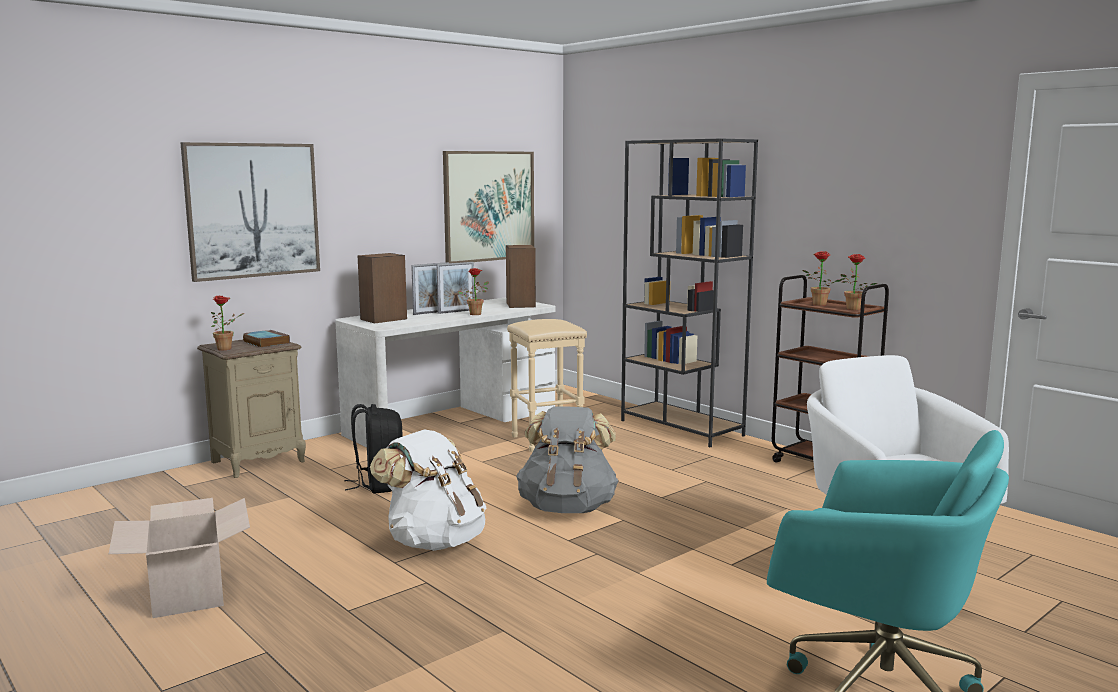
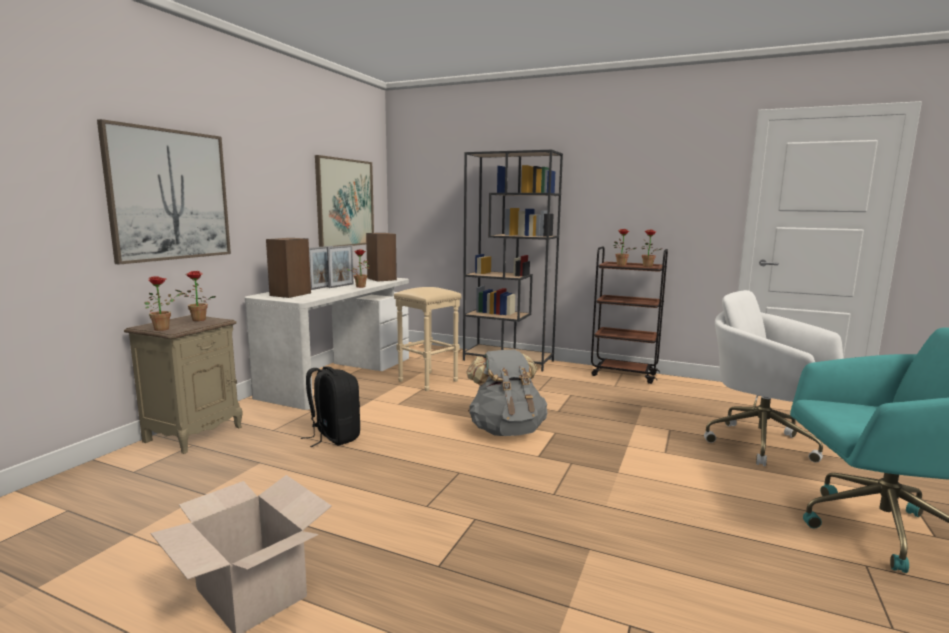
camera: 25 degrees left, 0 degrees up
book [243,330,290,348] -> potted plant [175,271,216,321]
white backpack [370,429,486,551] -> none

